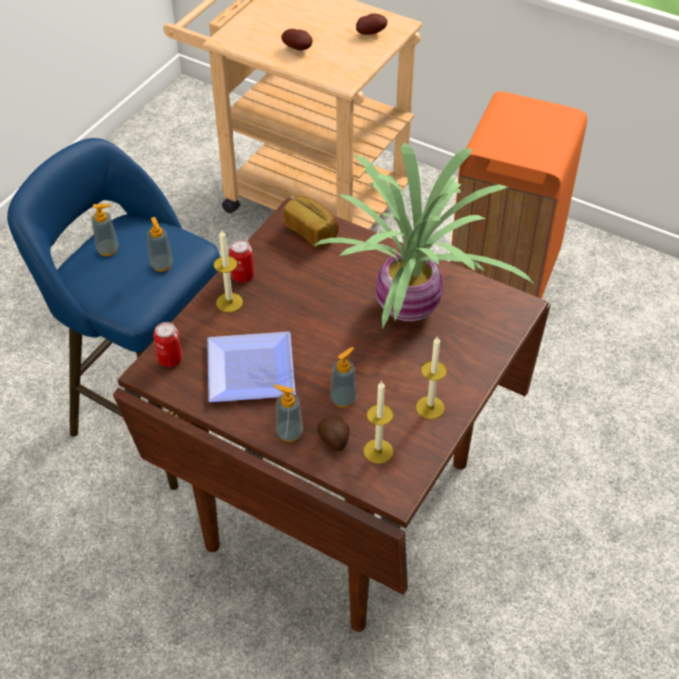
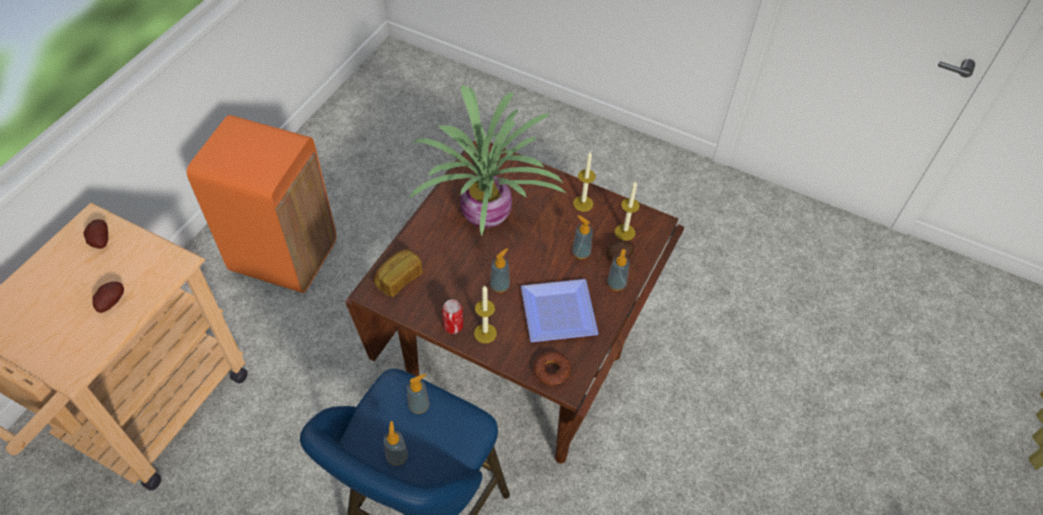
camera: 95 degrees left, 5 degrees up
can [153,322,182,367] -> donut [533,351,571,385]
none -> soap dispenser [490,248,510,293]

